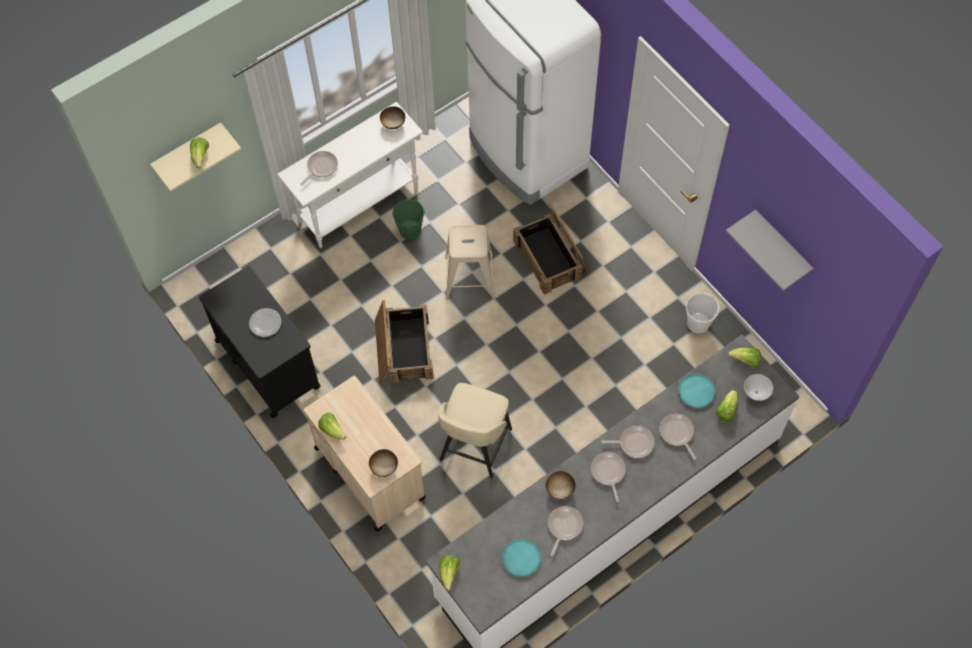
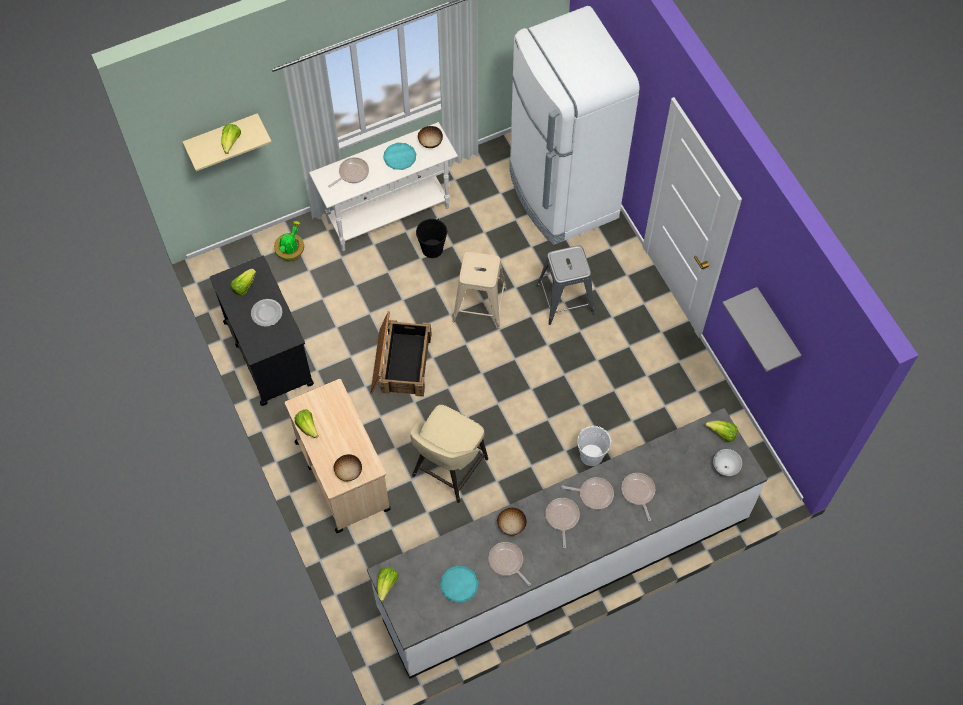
camera: 10 degrees right, 0 degrees up
green bucket [392,199,424,240] -> black bucket [416,219,447,258]
crate [513,202,591,295] -> grey stool [536,246,595,325]
frying pan [548,506,583,556] -> frying pan turned 75 degrees counterclockwise [488,542,531,586]
turquoise plate [678,374,716,408] -> turquoise plate moved to [383,143,416,170]
white bucket [686,292,719,334] -> white bucket moved to [577,426,611,466]
lettuce [716,390,737,422] -> lettuce moved to [230,269,256,296]
none -> potted plant [274,221,304,262]

